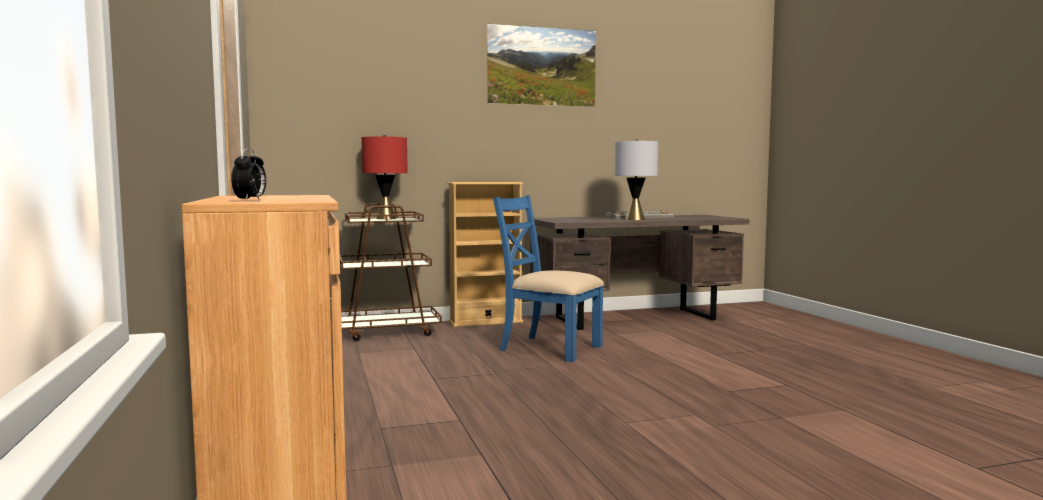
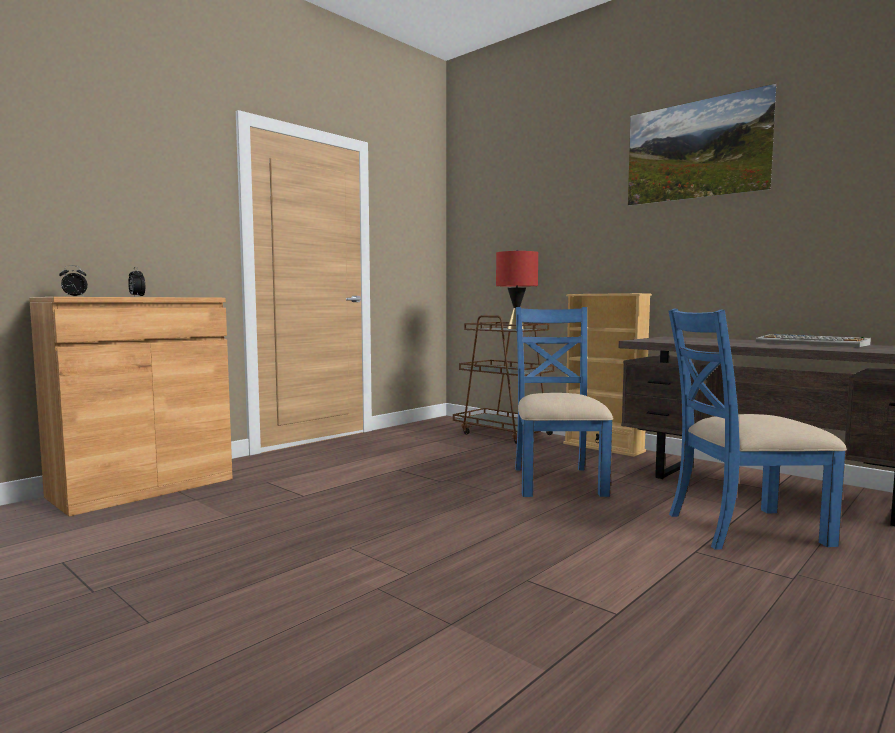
camera: 60 degrees right, 0 degrees up
grey table lamp [615,139,658,220] -> none
none -> alarm clock [128,267,145,297]
none -> blue chair [669,308,847,550]

